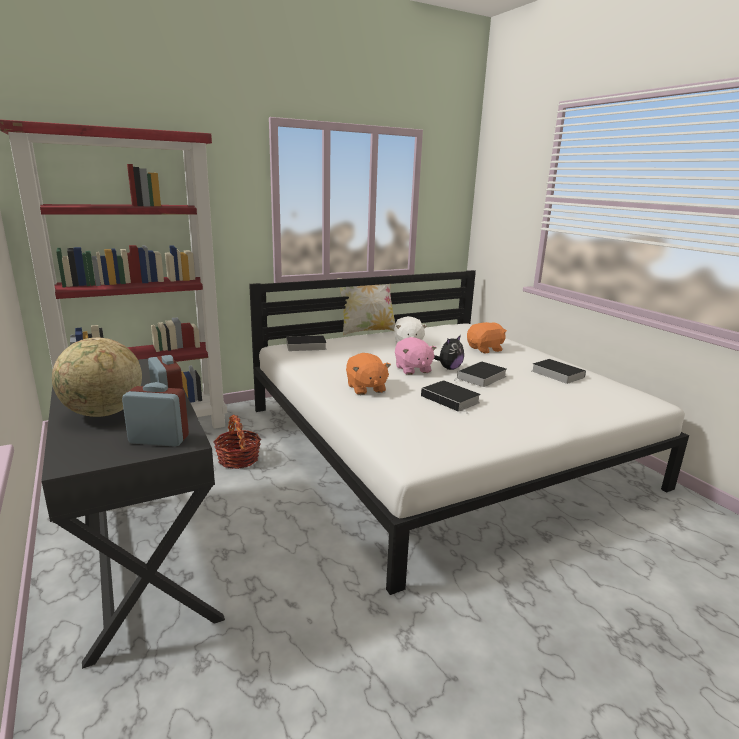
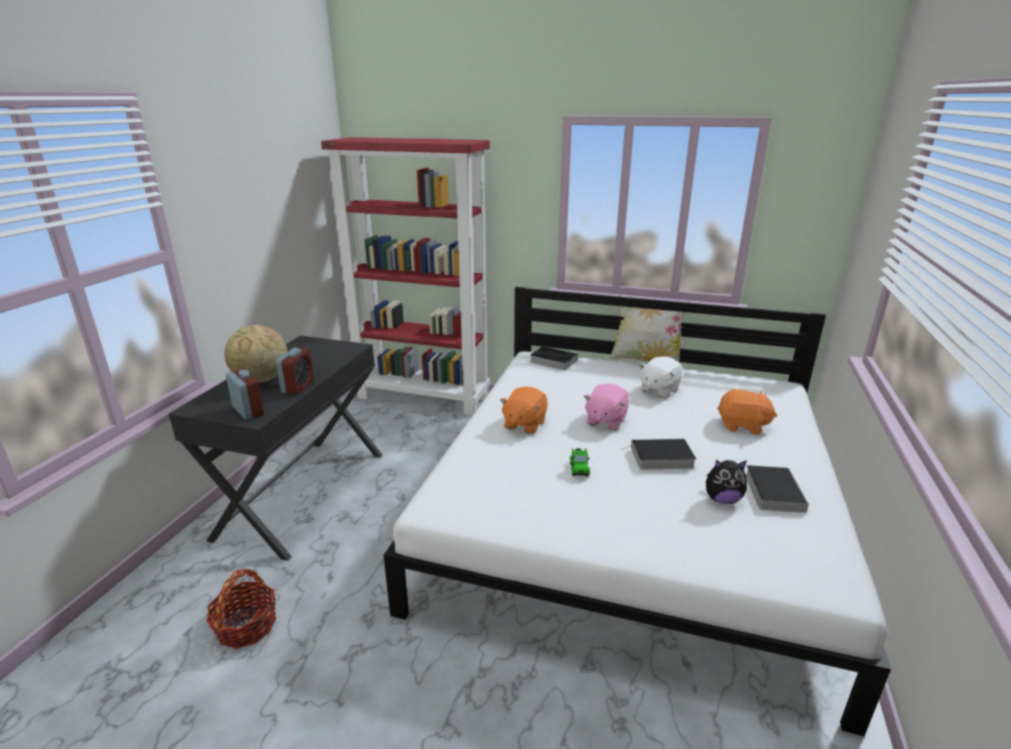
camera: 45 degrees right, 5 degrees up
basket [214,415,261,469] -> basket moved to [206,569,276,649]
book [421,380,481,414] -> toy car [570,448,590,476]
plush toy [434,335,464,370] -> plush toy moved to [706,460,747,504]

